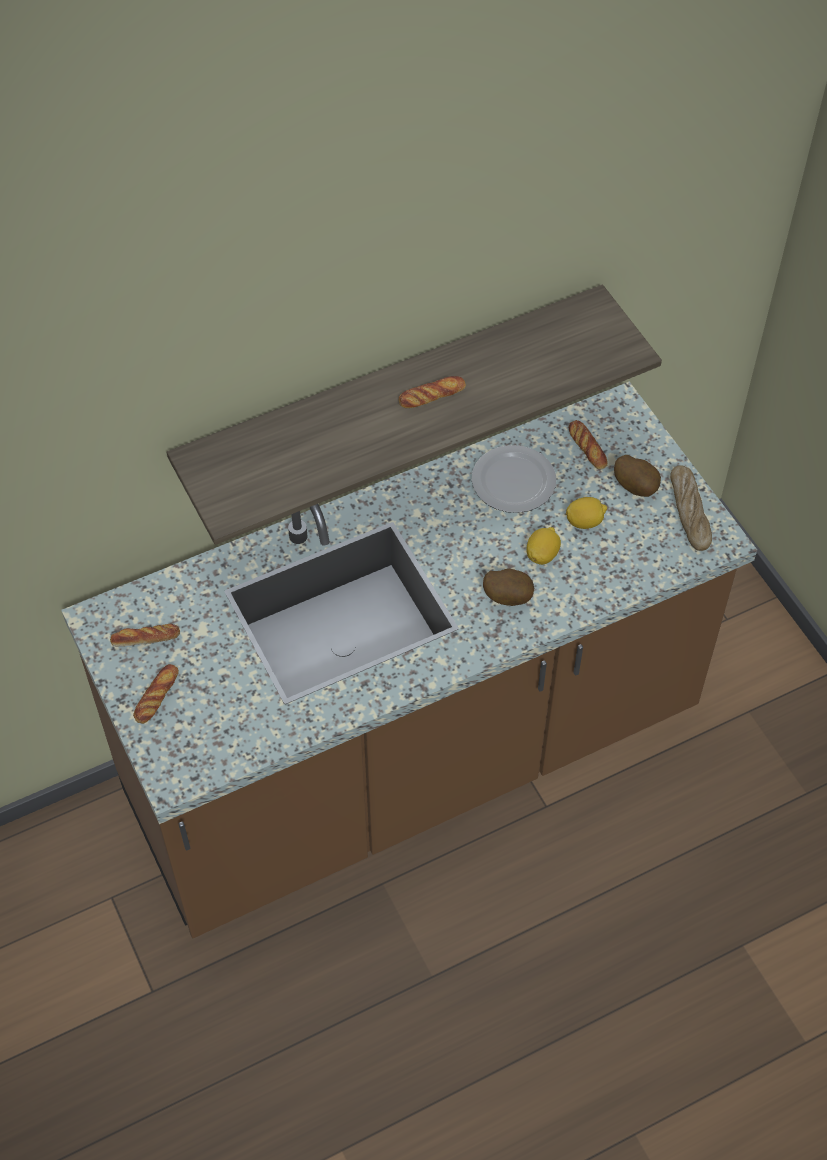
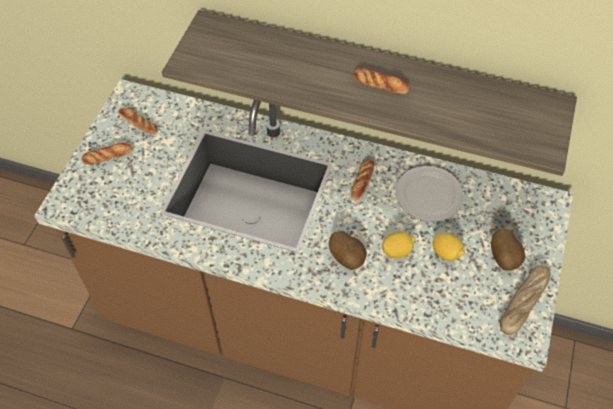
camera: 45 degrees right, 0 degrees up
bread [569,420,608,470] -> bread moved to [351,159,374,201]

